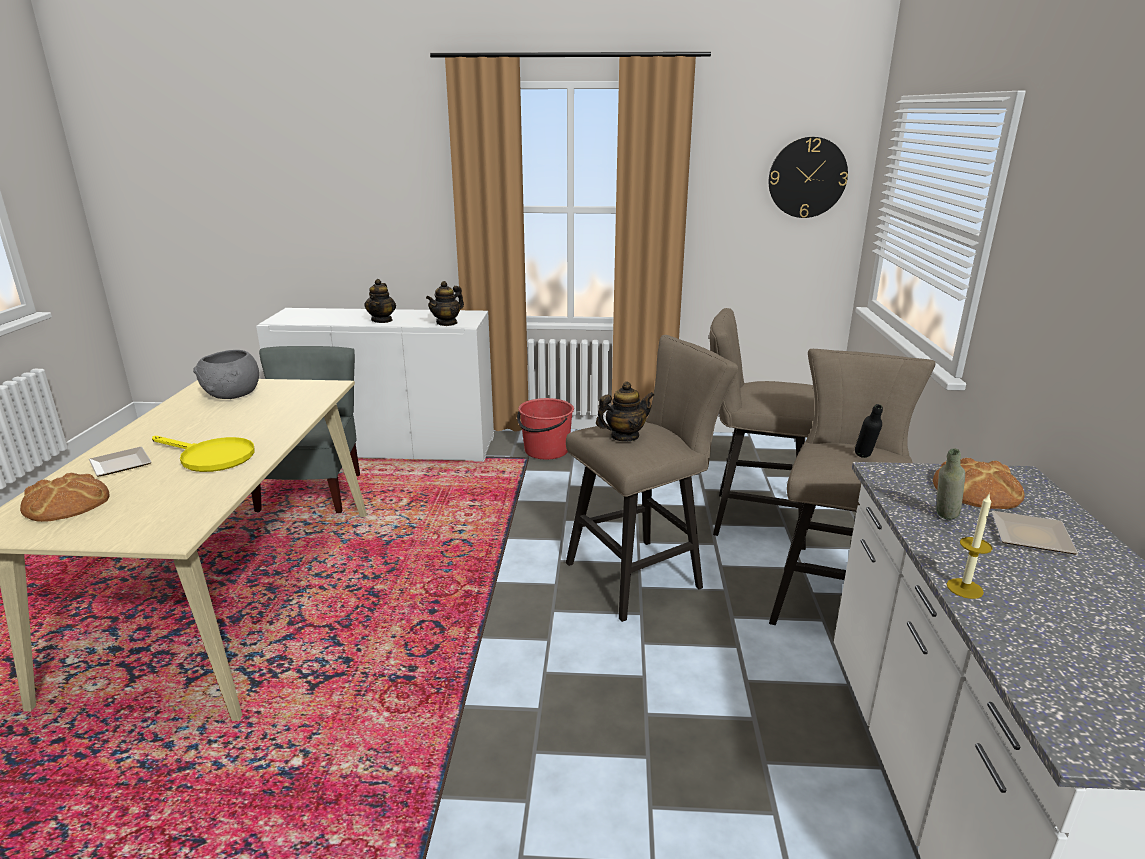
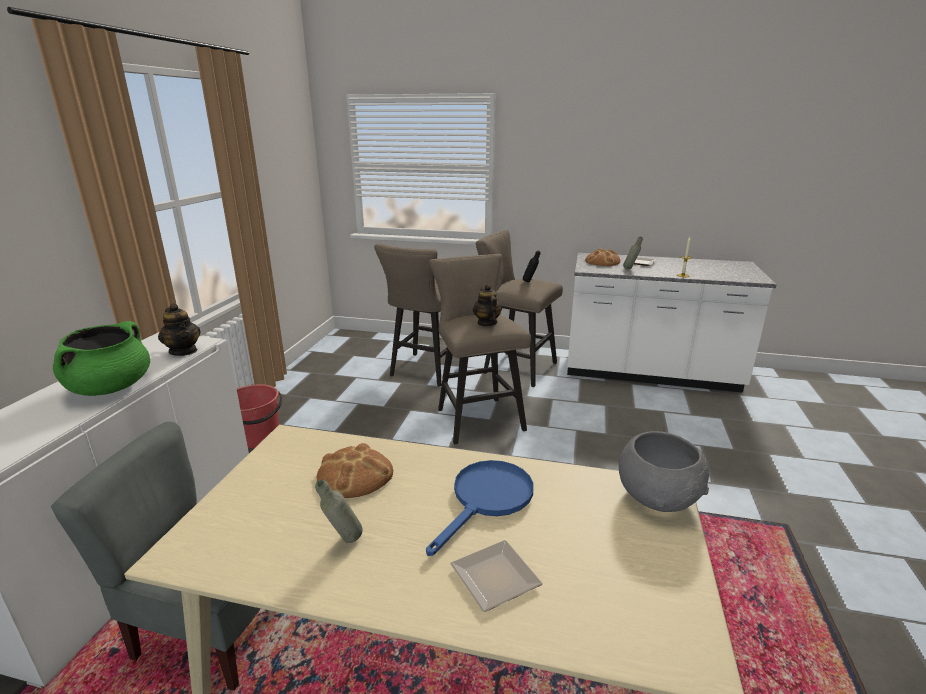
camera: 80 degrees left, 0 degrees up
bread [20,473,110,522] -> bread moved to [317,443,393,498]
yellow frying pan [152,436,255,472] -> blue frying pan [426,460,533,556]
grey bowl [193,350,259,399] -> grey bowl moved to [619,431,709,512]
teapot [364,279,396,323] -> green cooking pot [53,321,150,396]
wall clock [769,137,848,218] -> none
none -> grey bottle [315,480,363,543]

